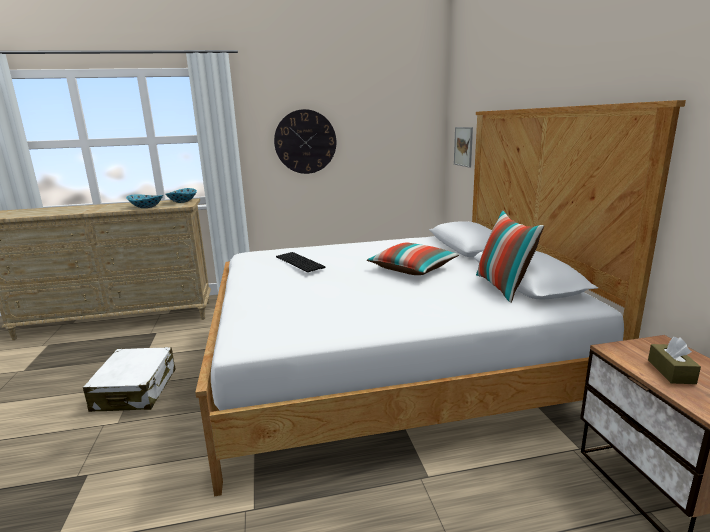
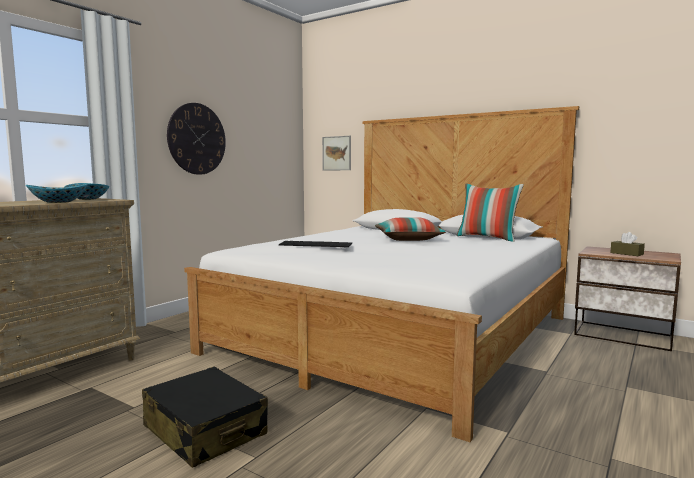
camera: 45 degrees left, 10 degrees down
white suitcase [83,347,175,412] -> black suitcase [142,366,268,468]

